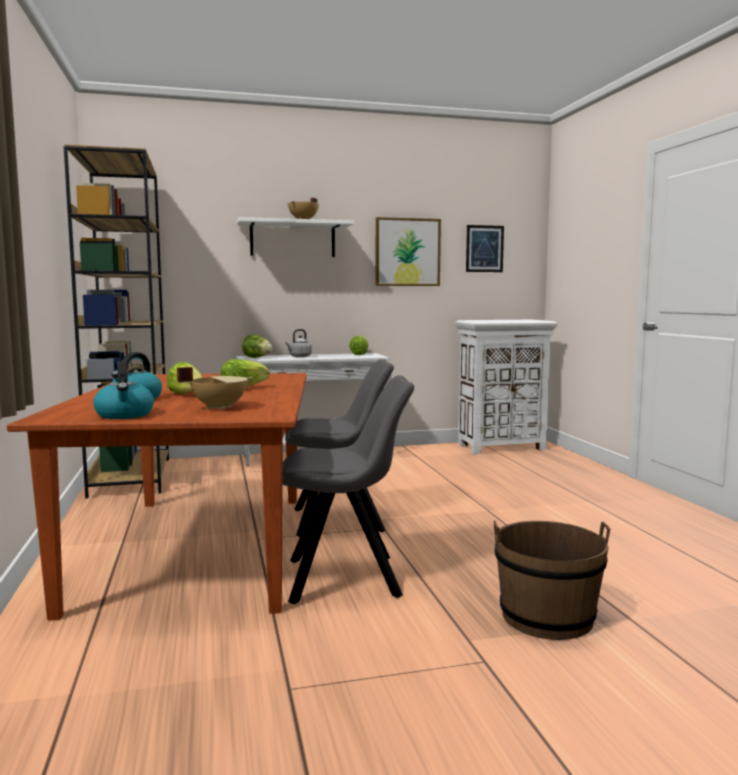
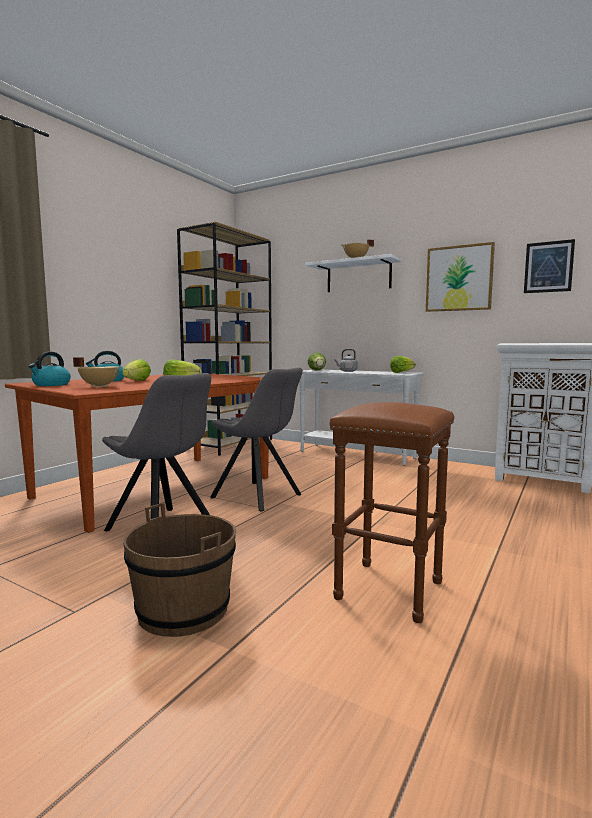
camera: 45 degrees right, 0 degrees up
none -> brown stool [330,402,454,623]

